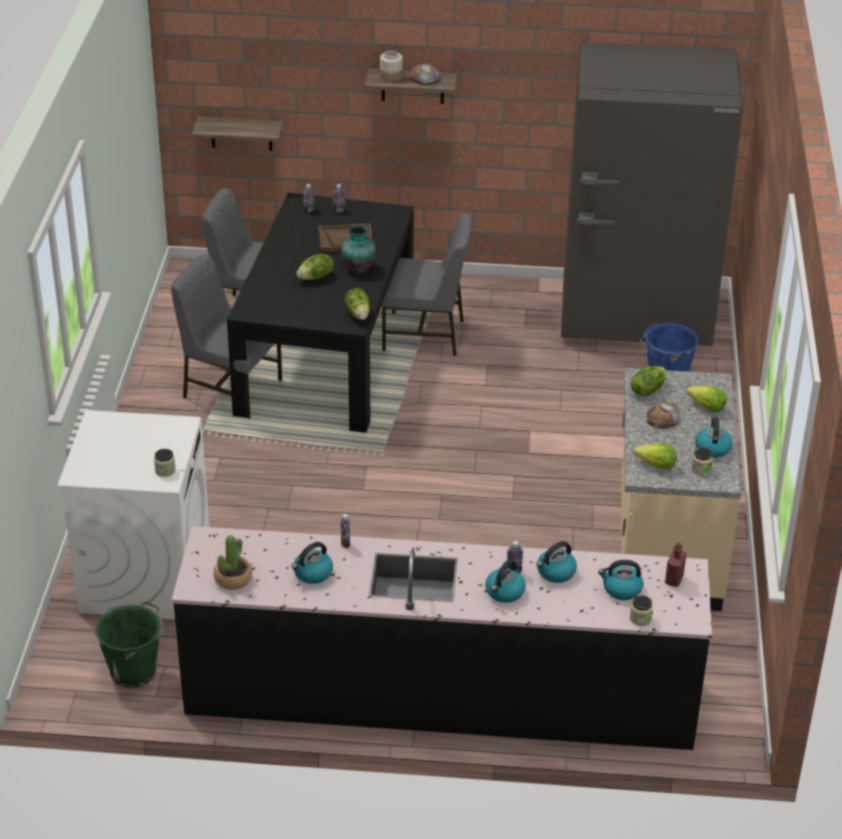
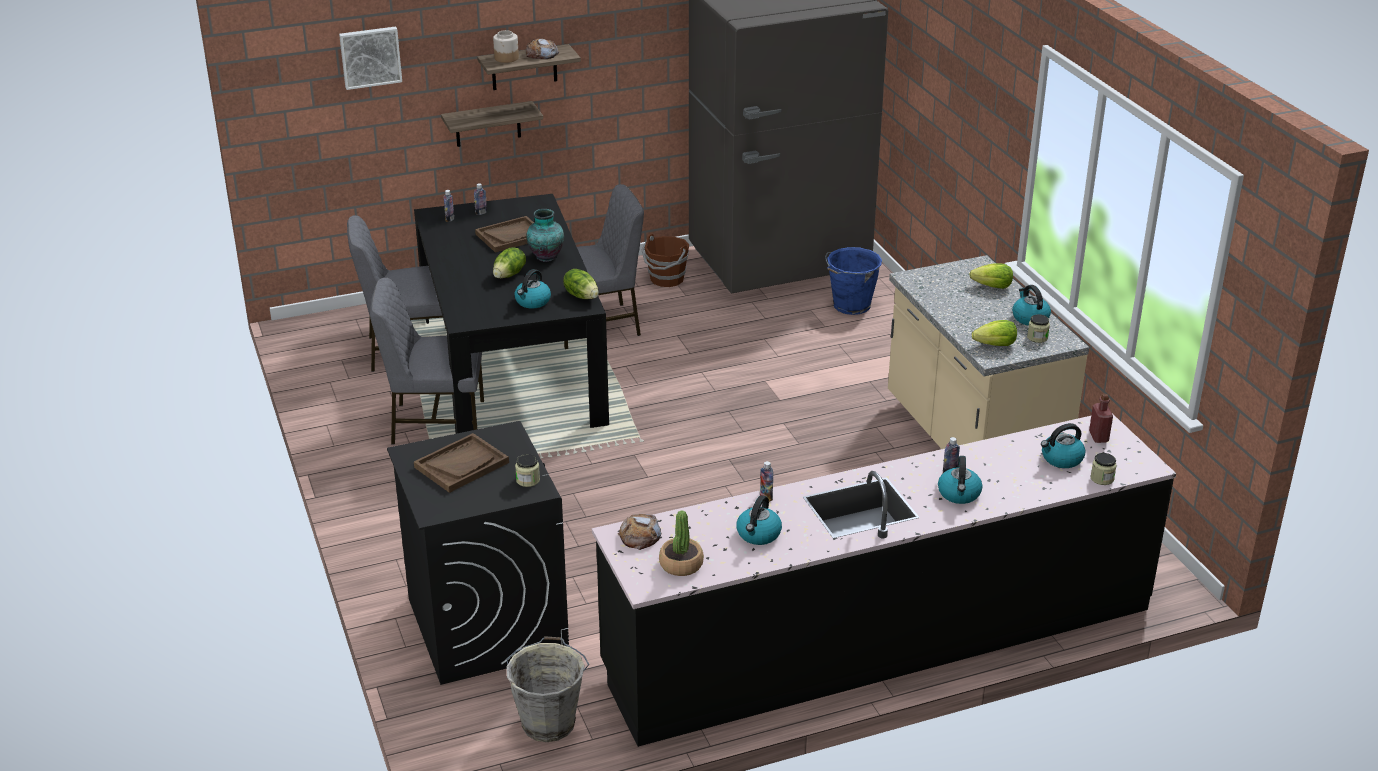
camera: 25 degrees left, 5 degrees down
white washing machine [57,410,209,620] -> black washing machine [387,421,569,685]
green bucket [95,601,164,688] -> grey bucket [506,636,589,742]
shelf [192,116,284,151] -> shelf moved to [441,101,543,147]
kettle [536,541,577,583] -> kettle moved to [515,269,551,309]
lettuce [631,366,667,396] -> none
bread [647,401,680,429] -> bread moved to [618,513,661,550]
none -> picture [339,26,402,90]
none -> brown tray [414,433,509,493]
none -> brown bucket [642,234,689,287]

